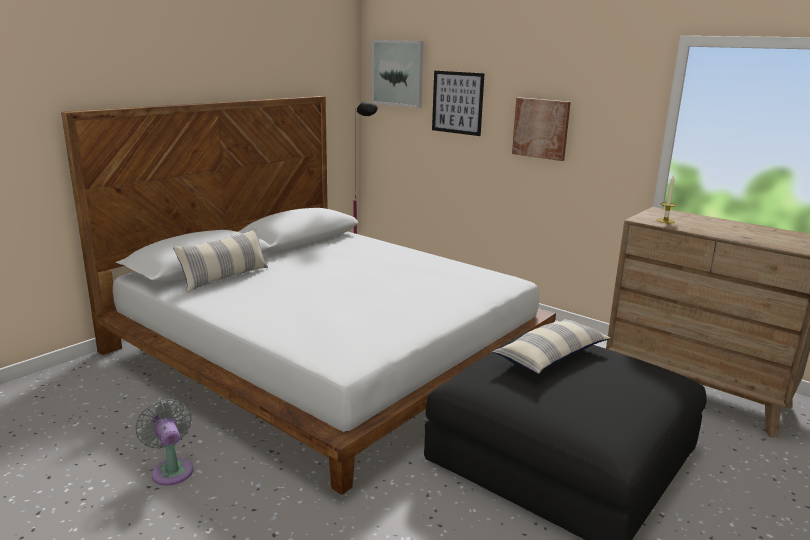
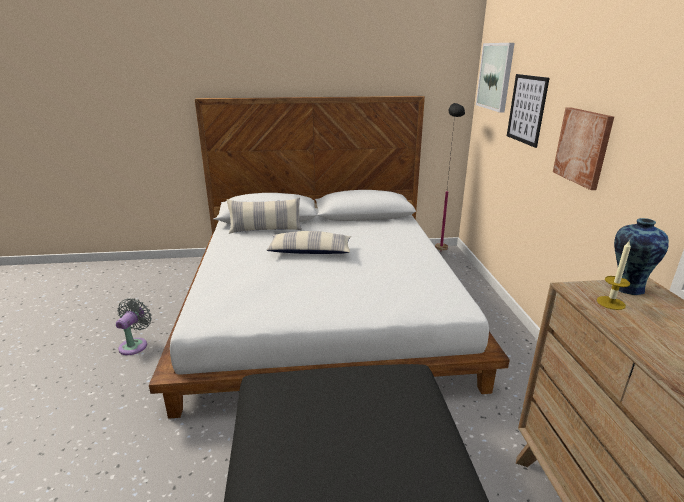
camera: 45 degrees right, 5 degrees up
pillow [492,319,611,374] -> pillow moved to [266,231,351,254]
none -> vase [614,218,669,295]

